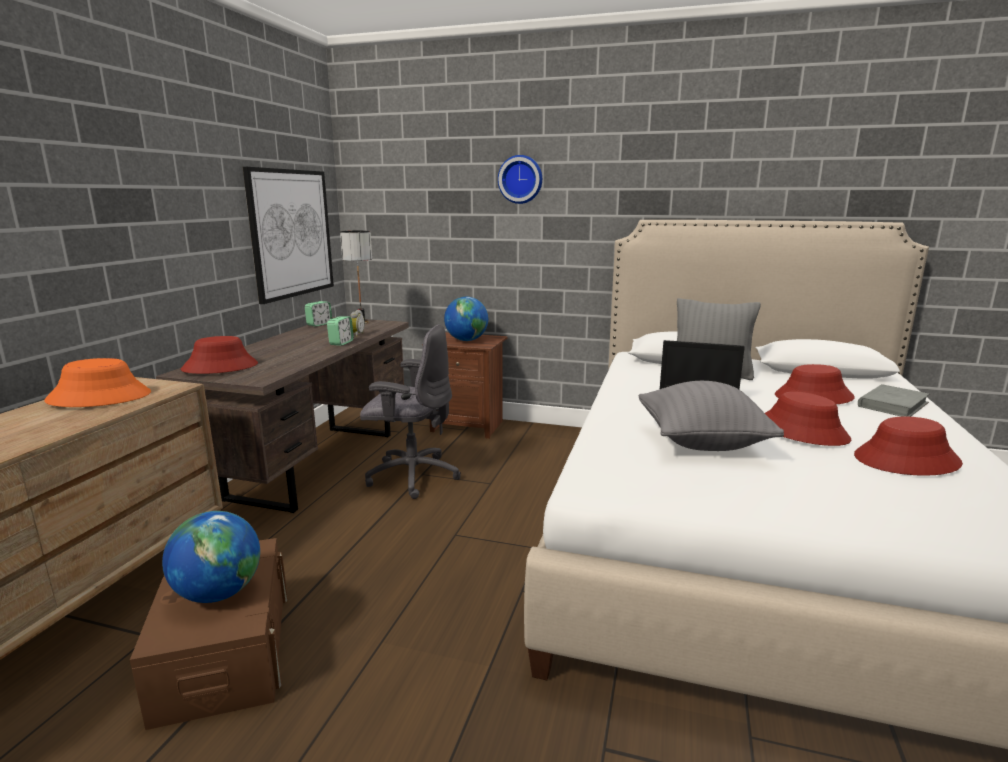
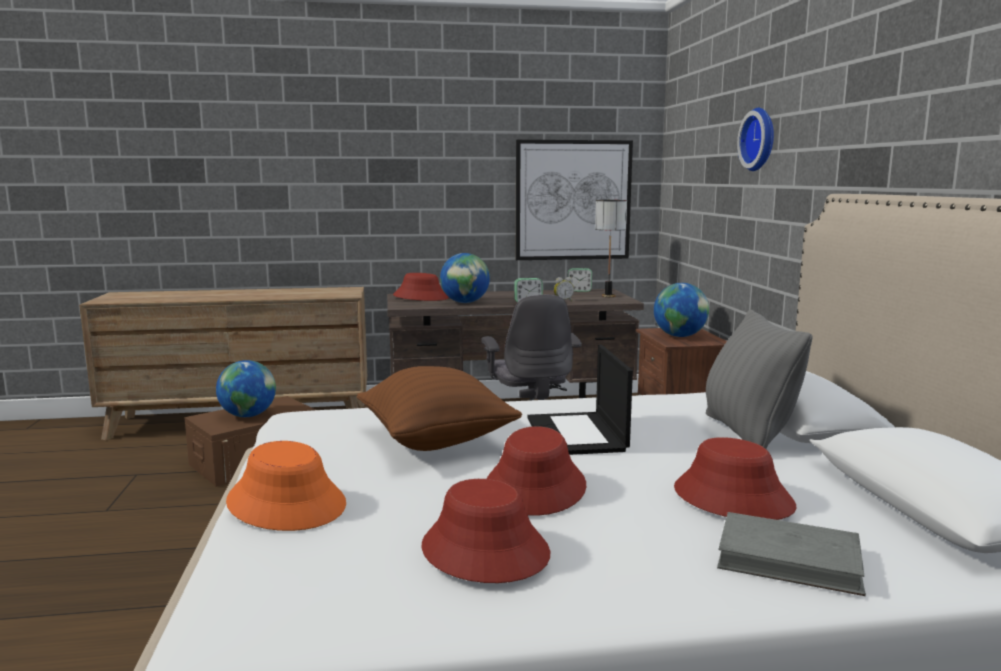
camera: 65 degrees right, 5 degrees down
orange hat [44,358,151,407] -> orange hat moved to [226,441,346,531]
grey pillow [639,381,784,451] -> brown pillow [357,366,522,451]
none -> globe [440,253,490,303]

